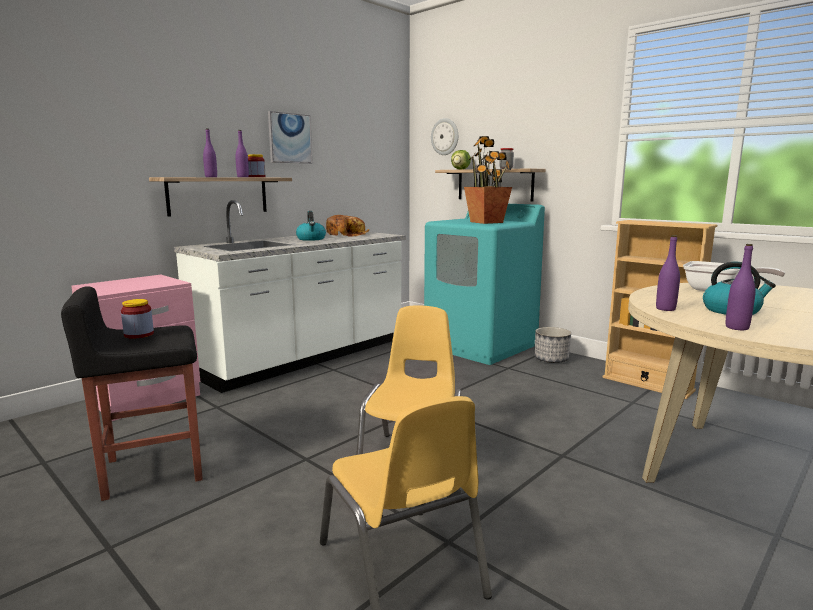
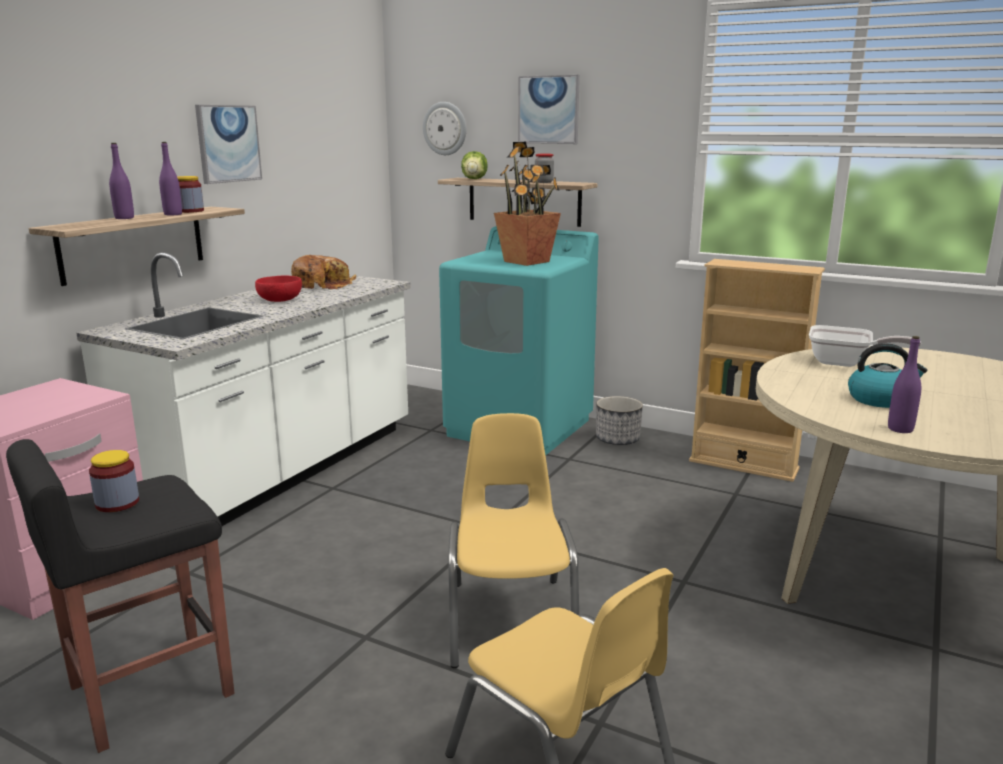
camera: 15 degrees left, 5 degrees up
kettle [296,211,326,241] -> red bowl [255,276,302,302]
purple bottle [656,235,680,311] -> none
none -> picture [518,75,580,144]

